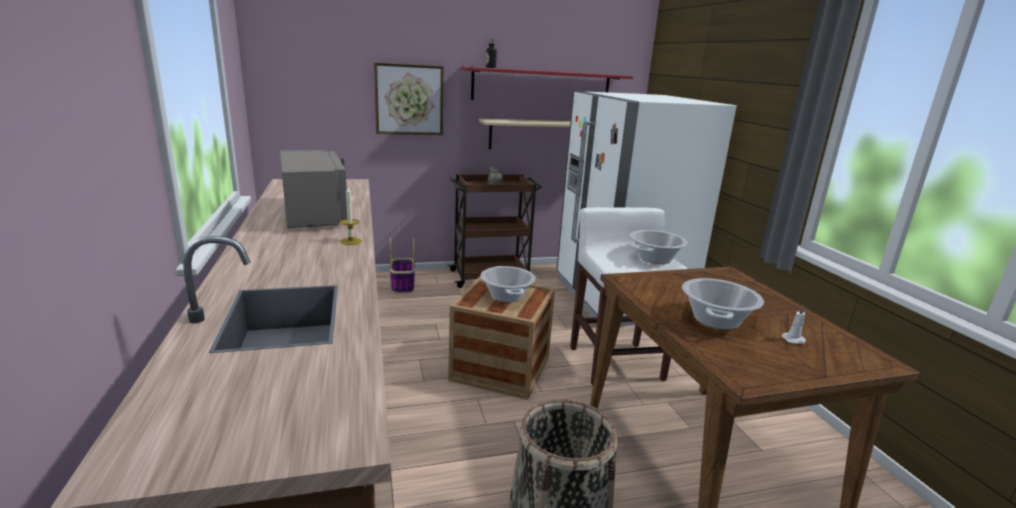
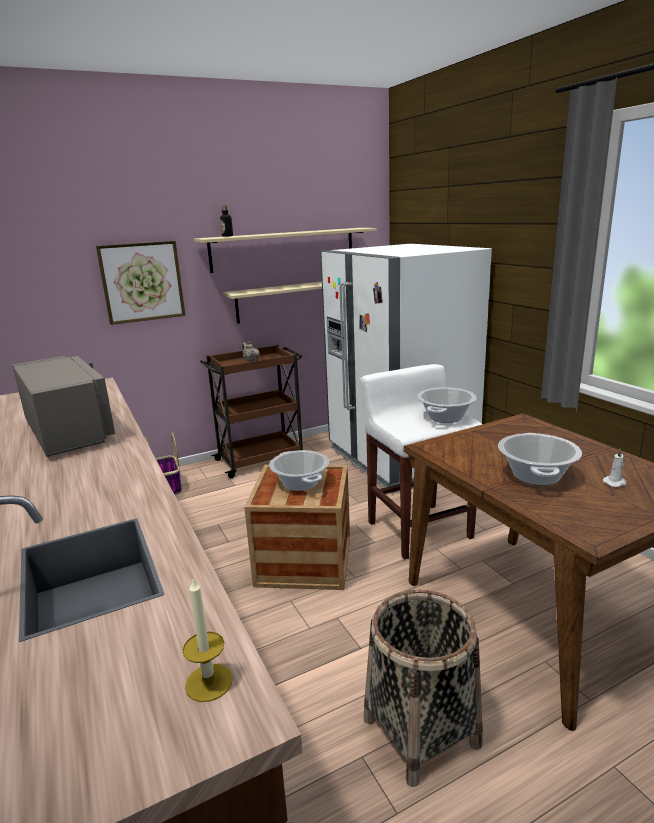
camera: 10 degrees left, 0 degrees up
candle [340,187,362,245] -> candle moved to [183,577,233,702]
red shelf [460,66,633,100] -> beige shelf [194,228,377,273]

